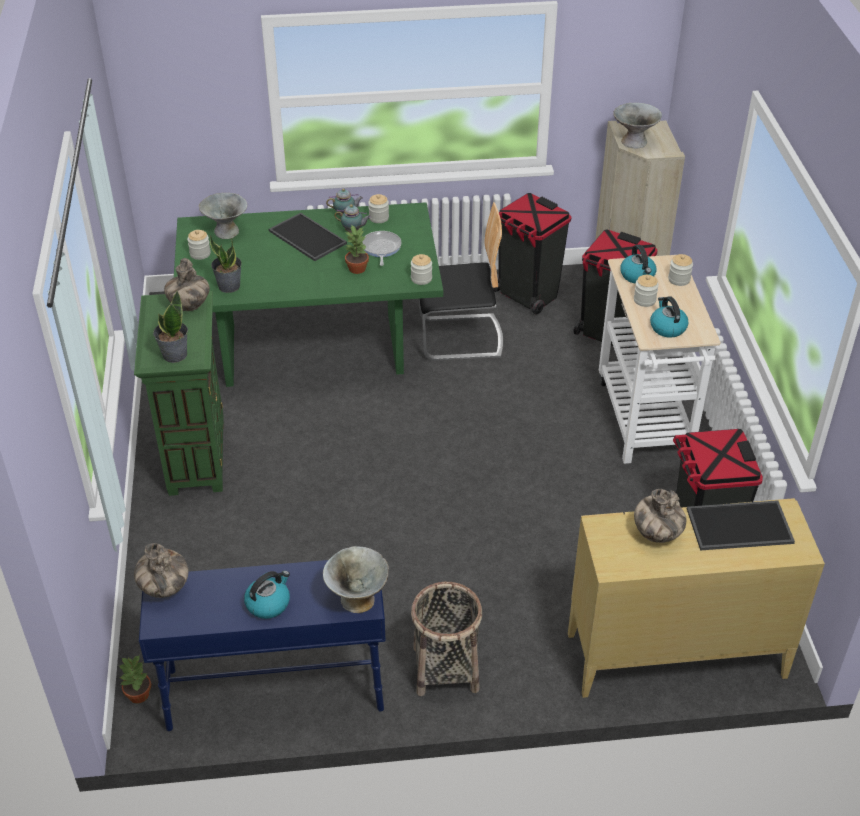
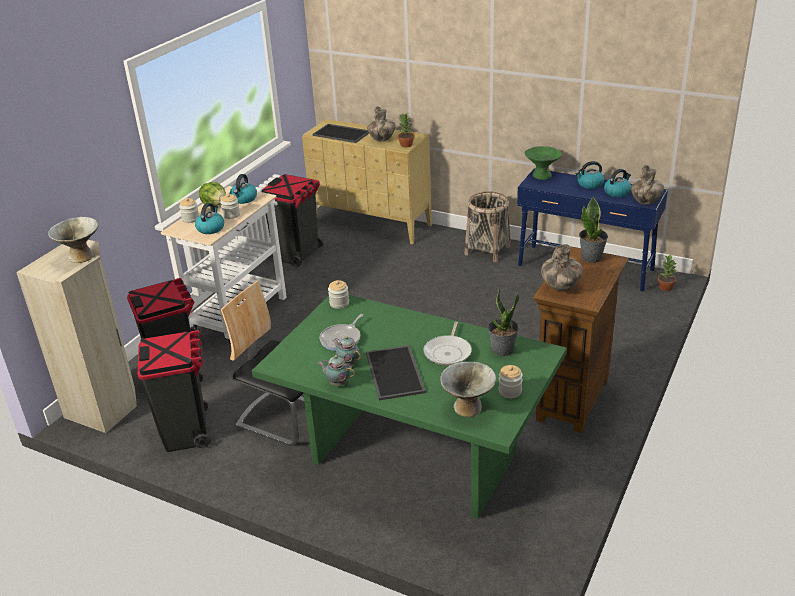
camera: 145 degrees left, 10 degrees down
green cabinet [134,291,224,496] -> brown cabinet [533,246,629,433]
grey bowl [323,546,389,613] -> green bowl [525,146,562,180]
potted plant [345,224,369,274] -> potted plant moved to [398,112,415,147]
jar [368,194,389,223] -> none
none -> lettuce [199,182,226,206]
none -> frying pan [423,322,472,366]
none -> kettle [604,169,631,197]

